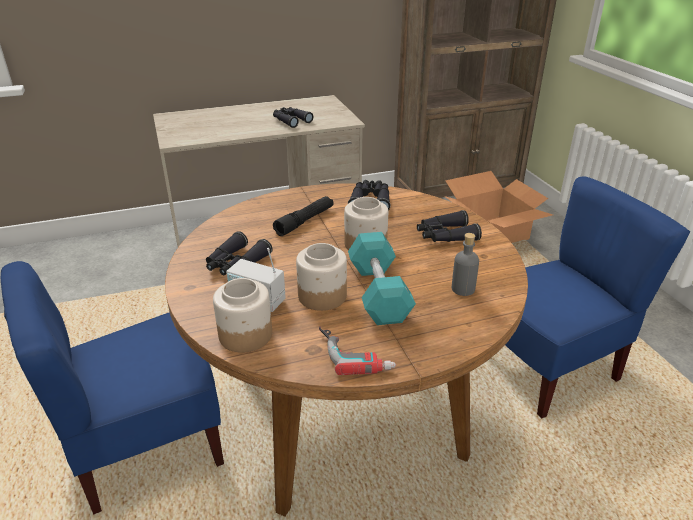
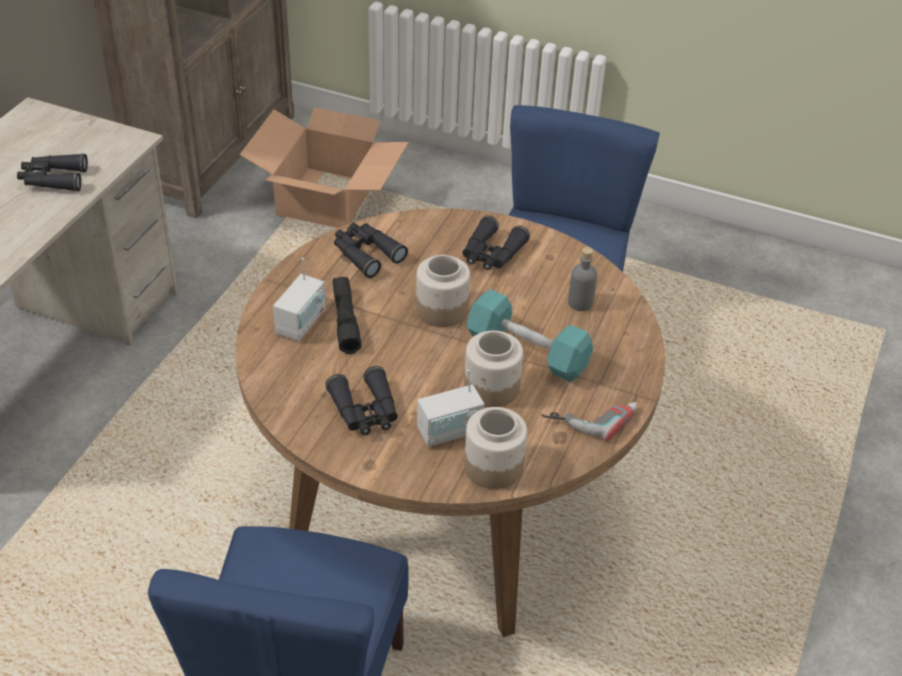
camera: 50 degrees left, 10 degrees up
none -> radio [273,258,326,341]

